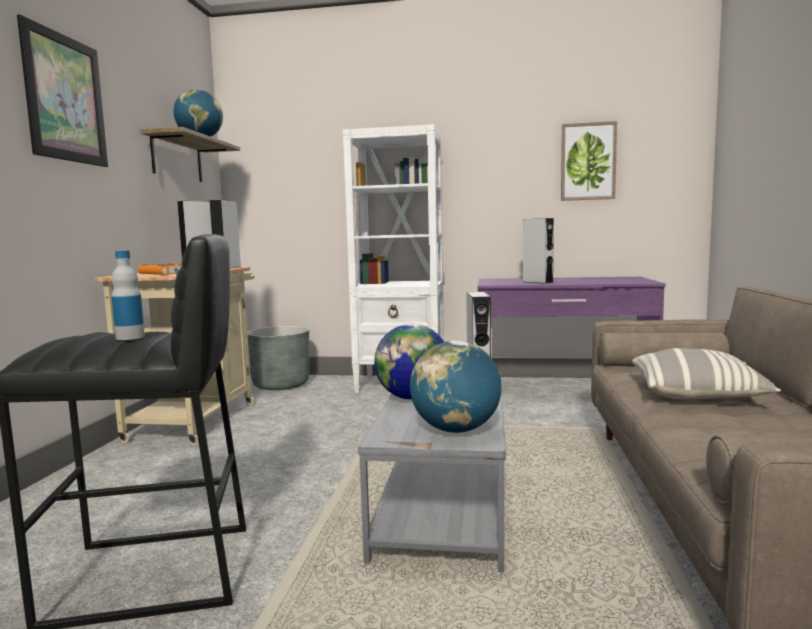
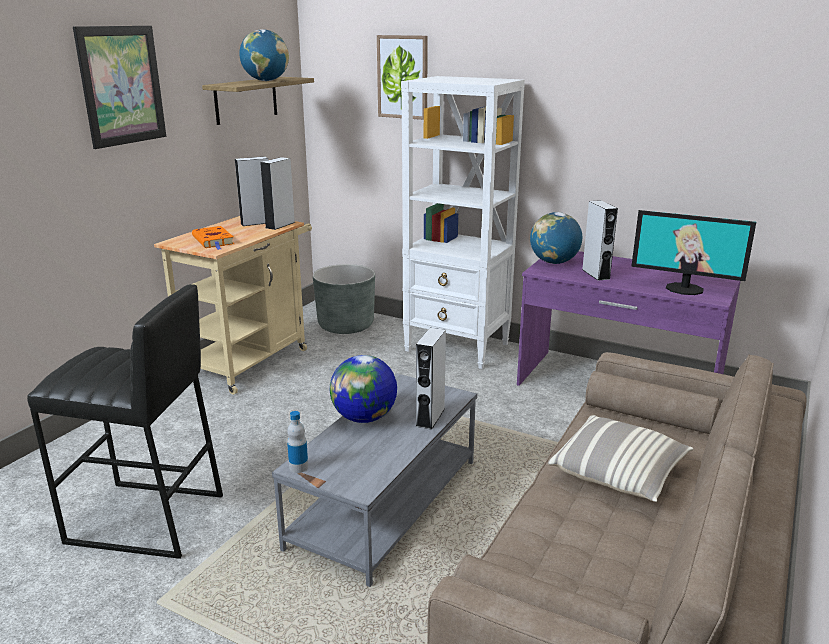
camera: 20 degrees right, 15 degrees up
bottle [111,250,145,340] -> bottle moved to [287,411,308,473]
globe [410,341,502,433] -> globe moved to [530,212,582,264]
picture [561,121,617,201] -> picture moved to [377,35,428,120]
none -> monitor [631,210,756,295]

